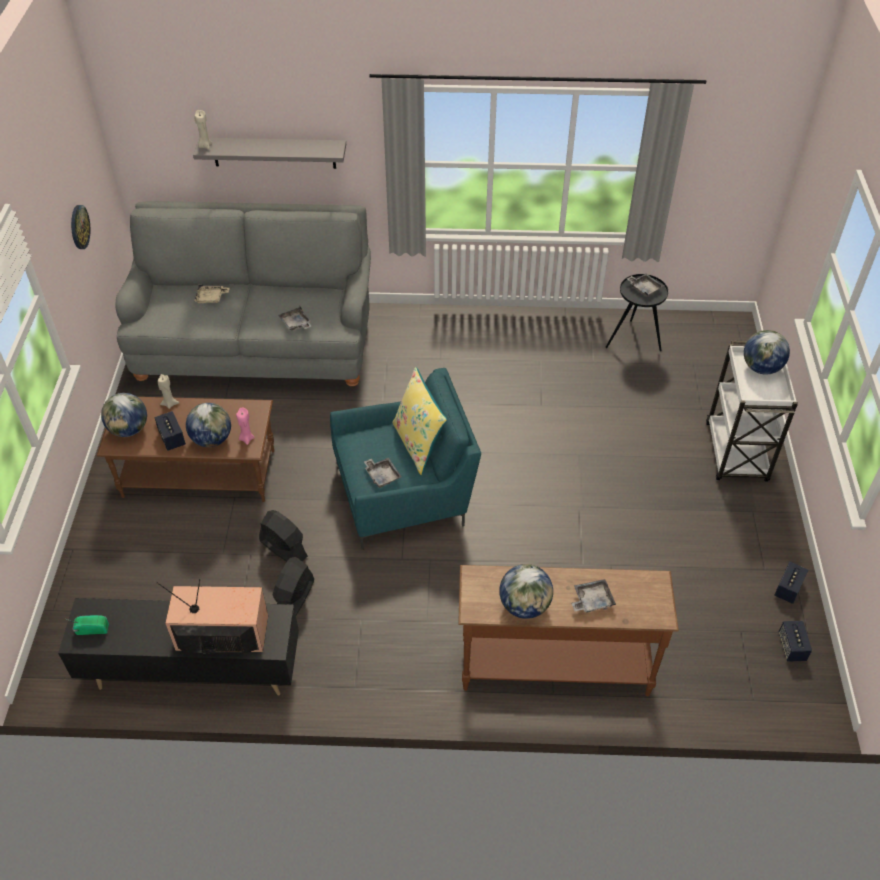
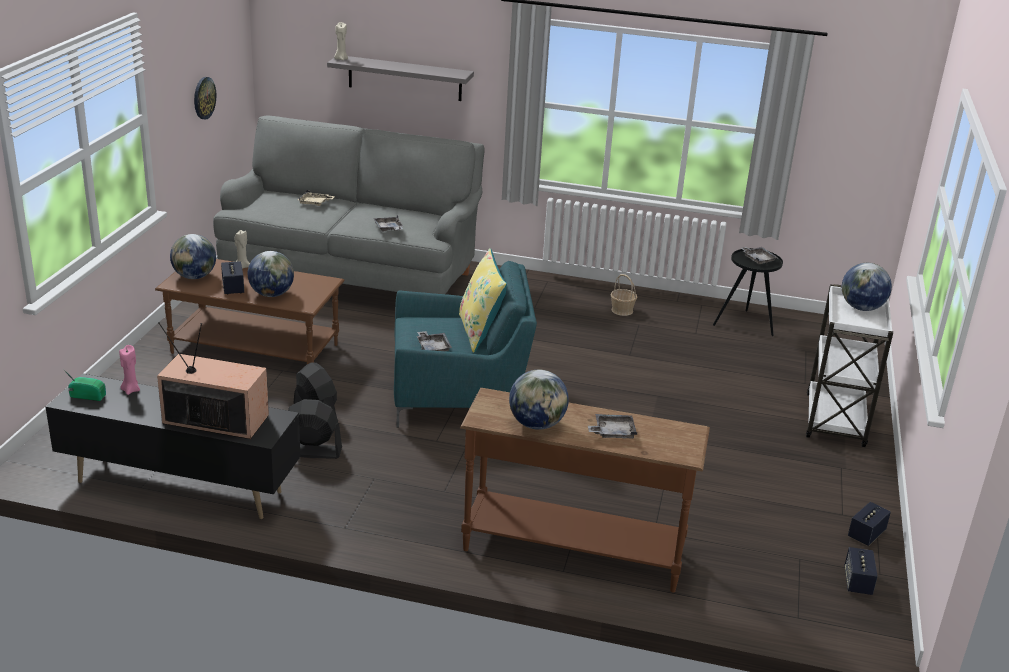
camera: 10 degrees right, 20 degrees down
pink candle [236,408,255,445] -> pink candle moved to [119,345,140,395]
black fan [272,557,314,615] -> black fan turned 60 degrees clockwise [288,399,342,459]
none -> basket [610,274,637,316]

